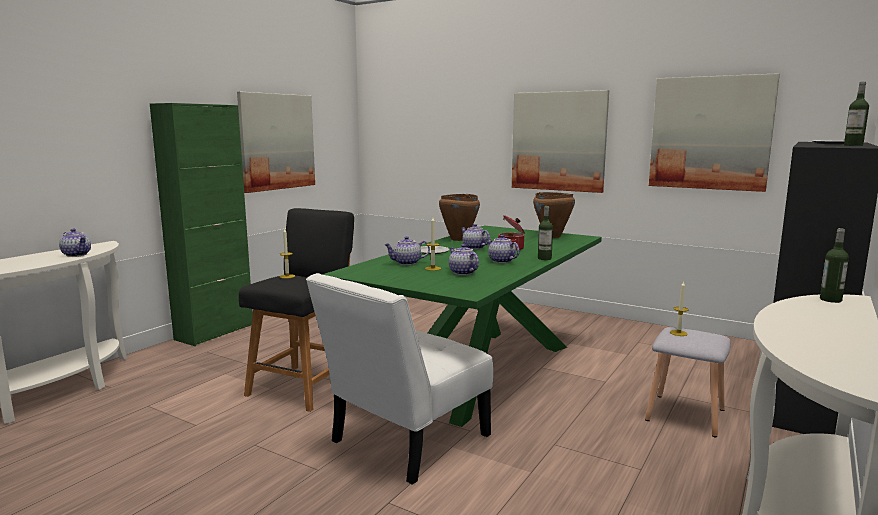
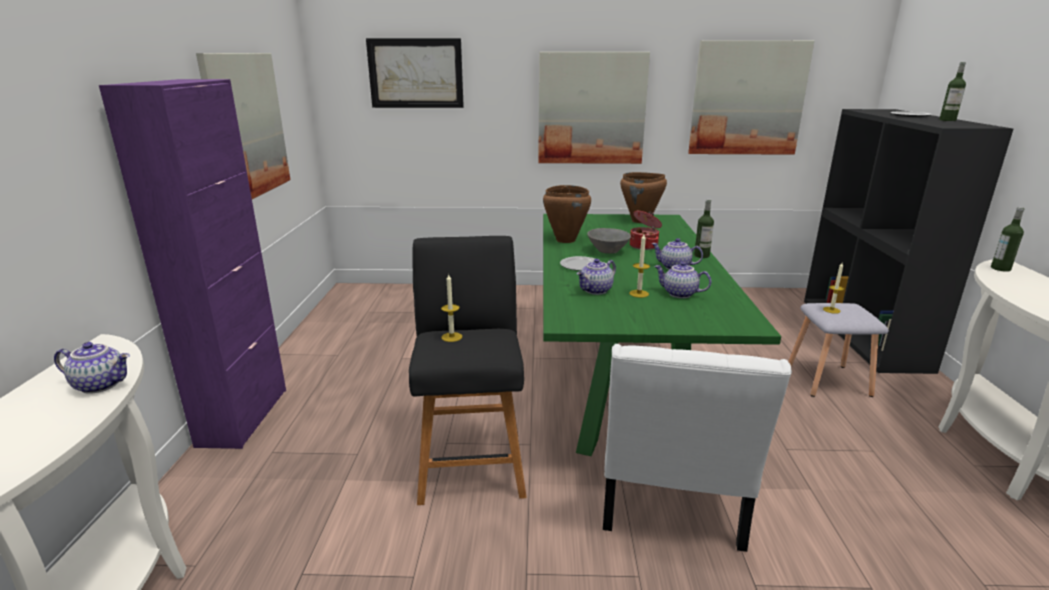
camera: 30 degrees left, 10 degrees up
green cabinet [150,103,253,346] -> purple cabinet [99,79,286,449]
teapot [461,224,490,249] -> grey bowl [587,228,631,254]
none -> picture [366,38,464,108]

